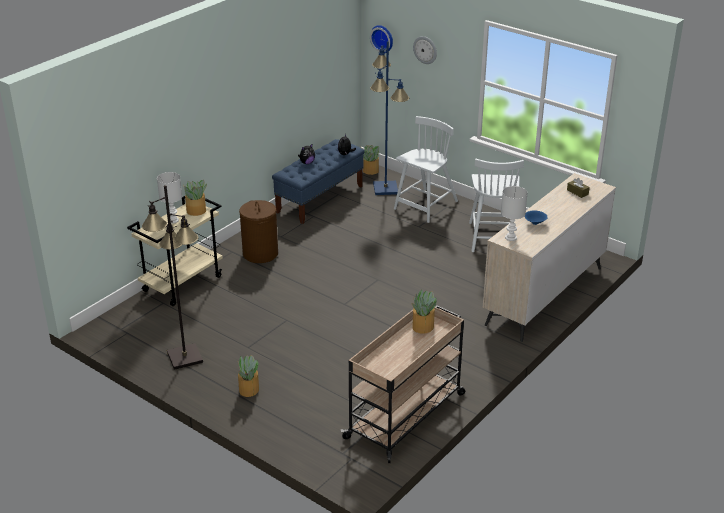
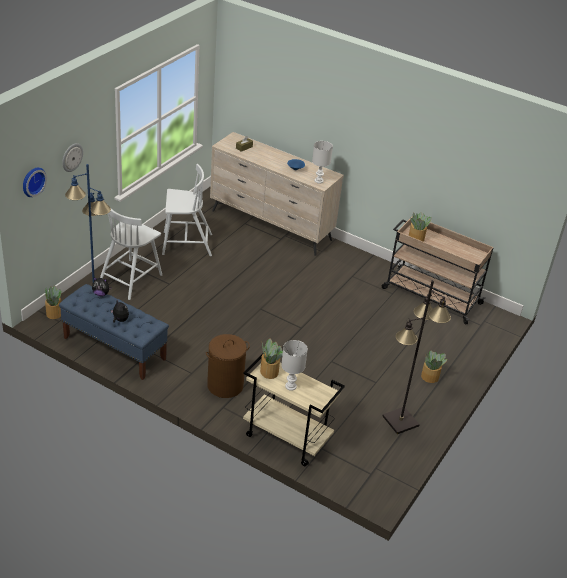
camera: 100 degrees left, 5 degrees up
white chair [394,116,458,223] -> white chair turned 90 degrees counterclockwise [100,203,162,300]

